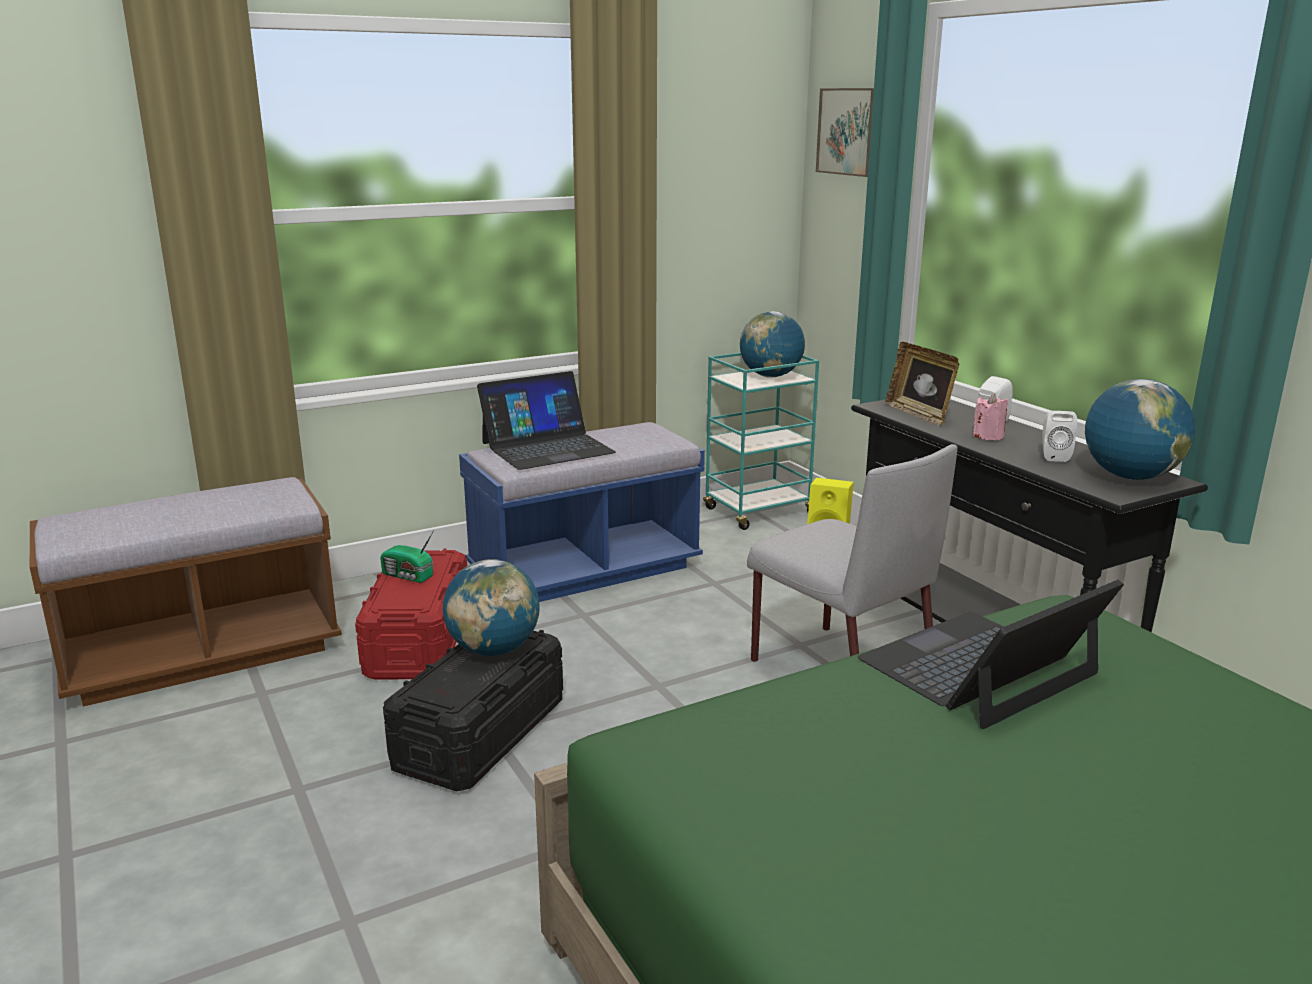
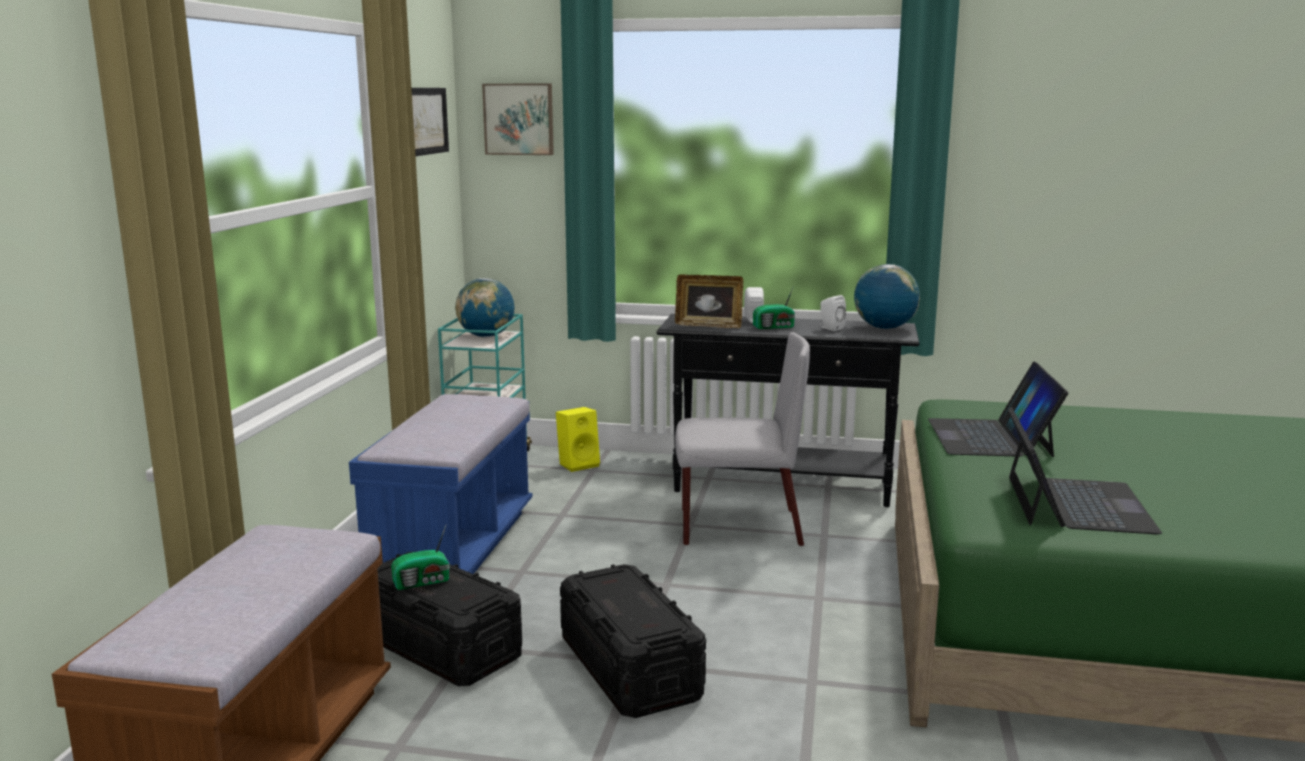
camera: 50 degrees left, 5 degrees down
red storage box [355,548,467,680] -> black storage box [377,552,522,686]
globe [443,559,540,656] -> none
laptop [477,371,616,470] -> laptop moved to [1008,407,1162,534]
pink candle [972,393,1008,441] -> radio [753,286,795,329]
none -> picture [411,88,449,156]

